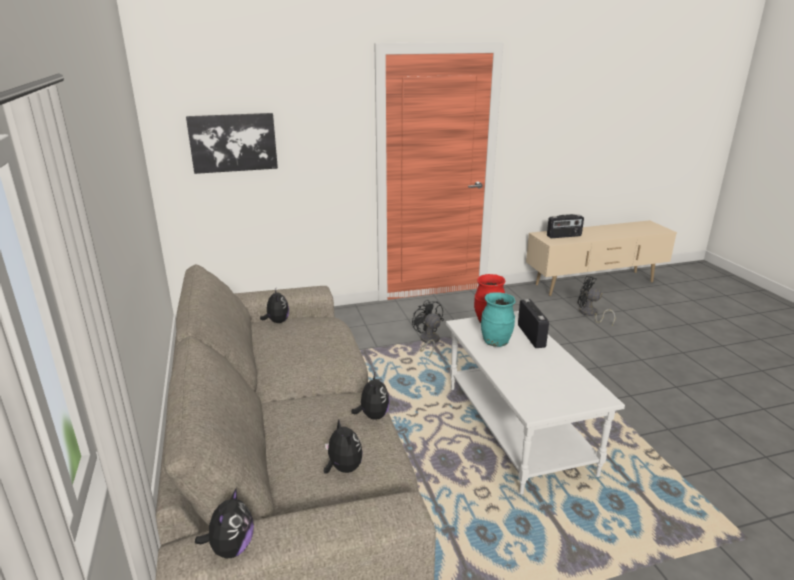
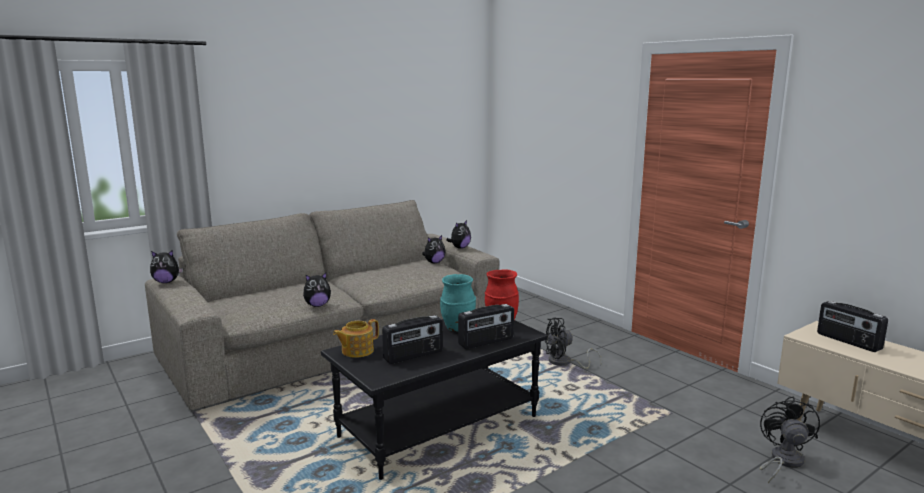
camera: 70 degrees right, 10 degrees down
picture [186,113,278,174] -> none
plush toy [324,419,362,474] -> plush toy moved to [447,220,471,249]
black fan [412,299,444,358] -> black fan turned 150 degrees counterclockwise [545,318,602,369]
white coffee table [446,311,625,494] -> black coffee table [321,319,548,480]
none -> teapot [333,319,379,358]
none -> radio [382,315,443,364]

